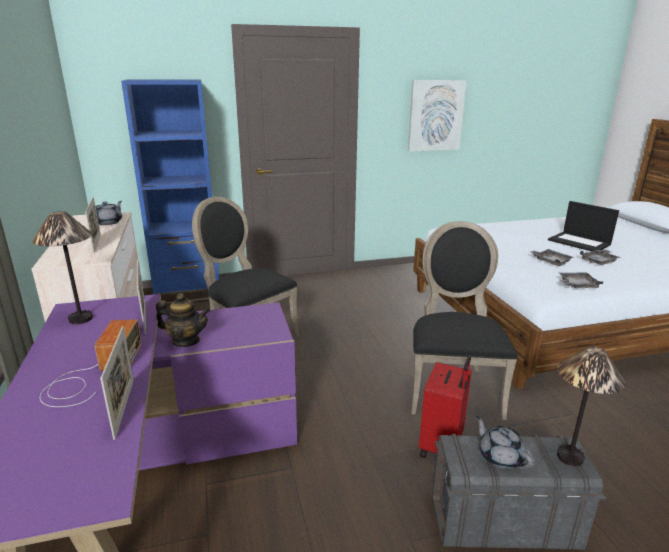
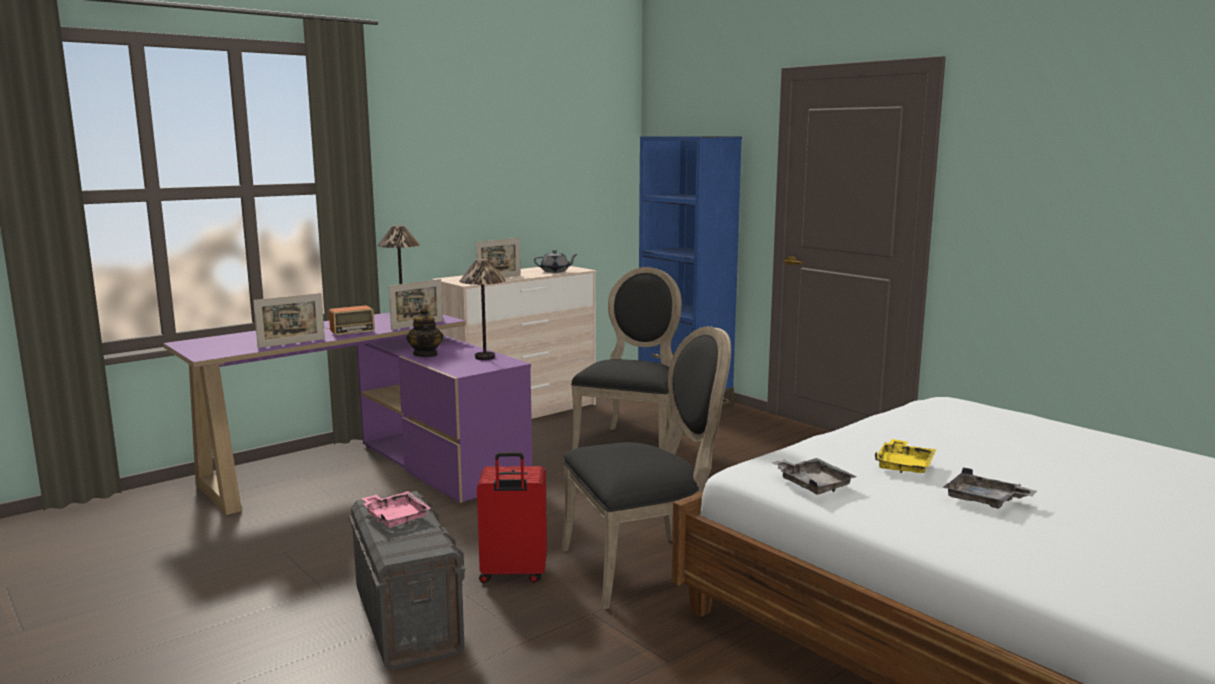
camera: 65 degrees right, 10 degrees down
picture [408,80,467,151] -> none
grey teapot [476,416,533,469] -> pink tray [362,491,431,527]
grey tray [530,249,574,266] -> yellow tray [874,439,936,473]
laptop [548,201,619,251] -> none
table lamp [557,346,625,466] -> table lamp moved to [459,259,506,360]

